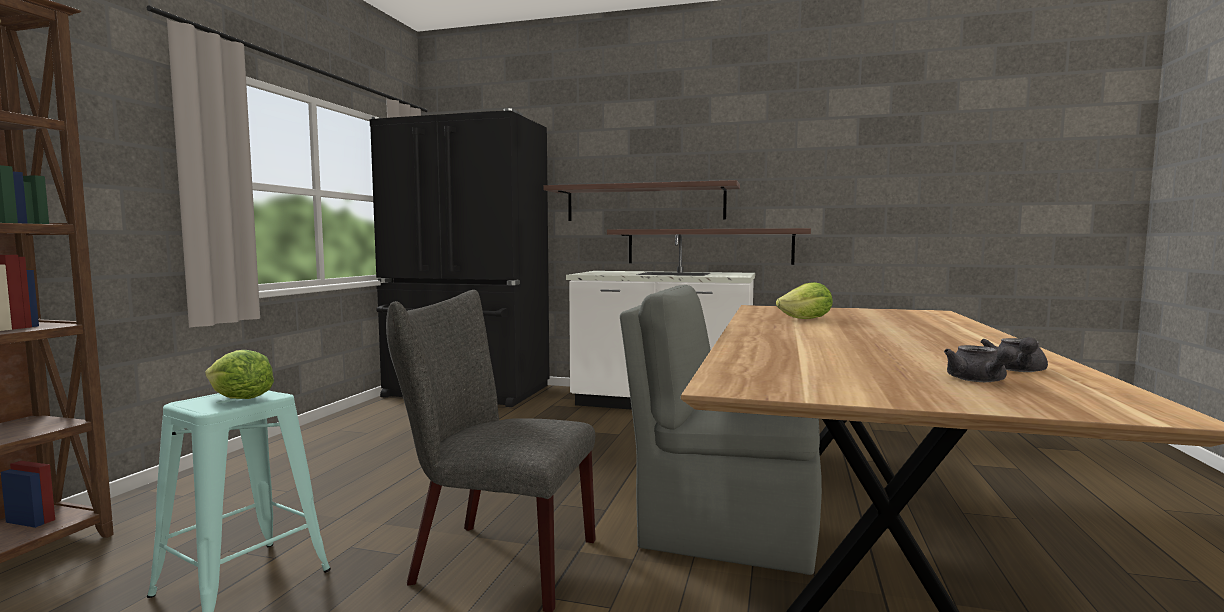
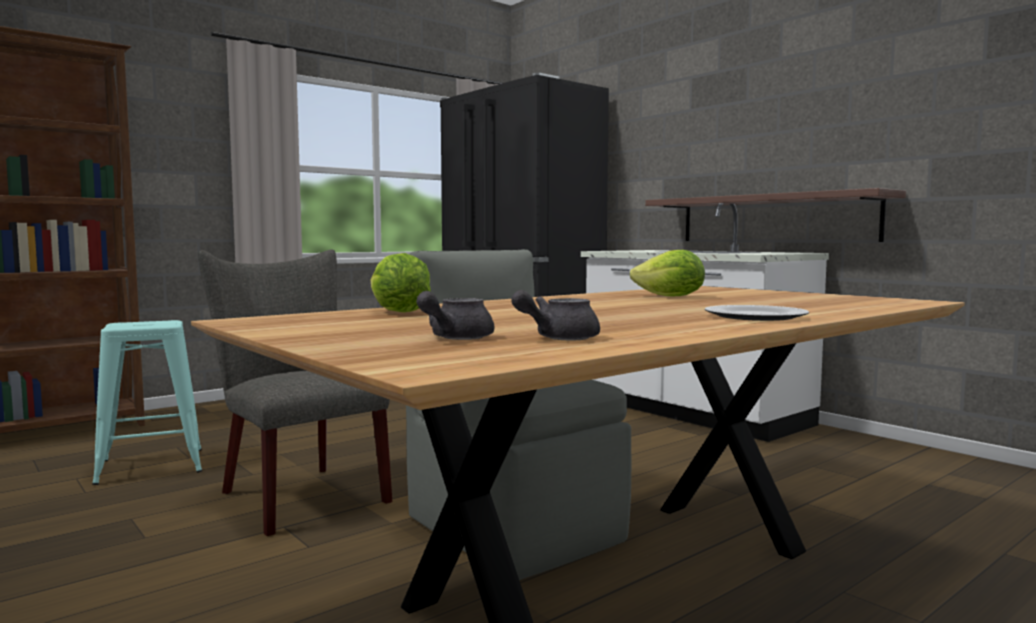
camera: 35 degrees right, 0 degrees up
lettuce [205,350,274,399] -> lettuce moved to [371,253,431,312]
shelf [543,180,740,221] -> none
none -> plate [705,305,809,321]

